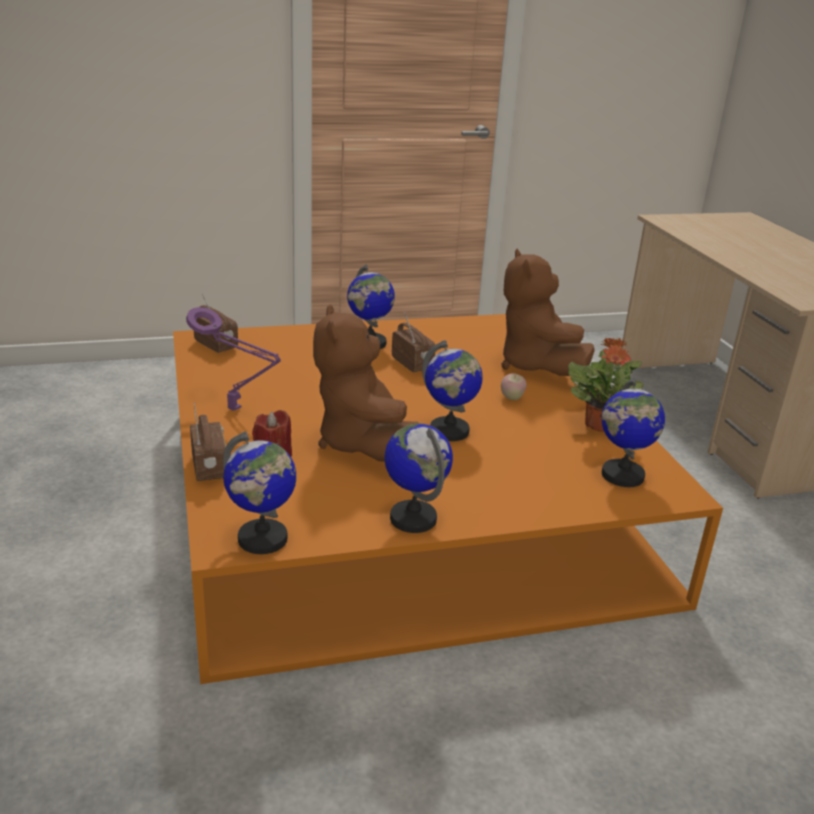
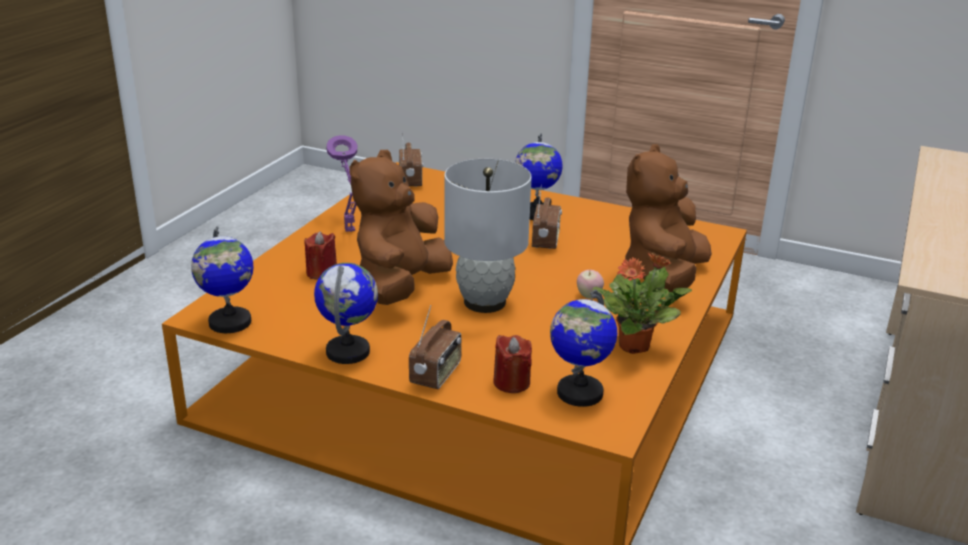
camera: 40 degrees right, 0 degrees up
radio [190,402,226,481] -> radio moved to [409,305,461,389]
globe [422,340,483,441] -> white table lamp [444,159,532,313]
none -> red candle [493,335,532,393]

